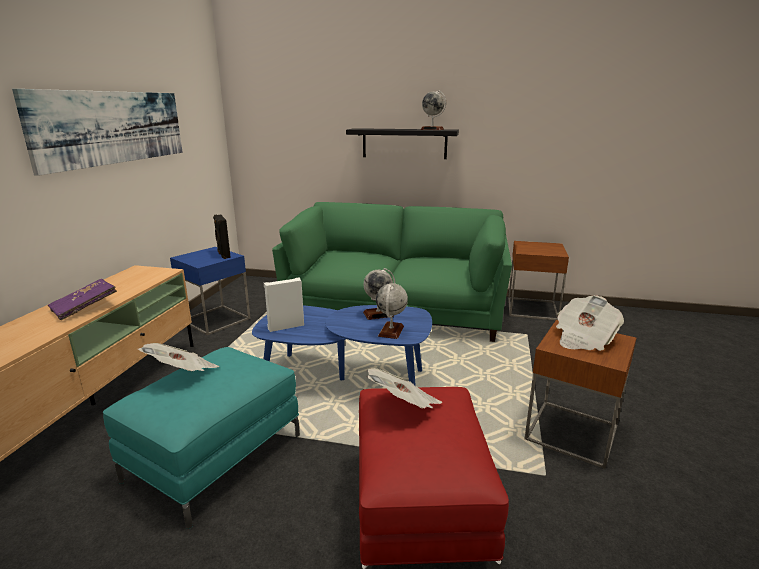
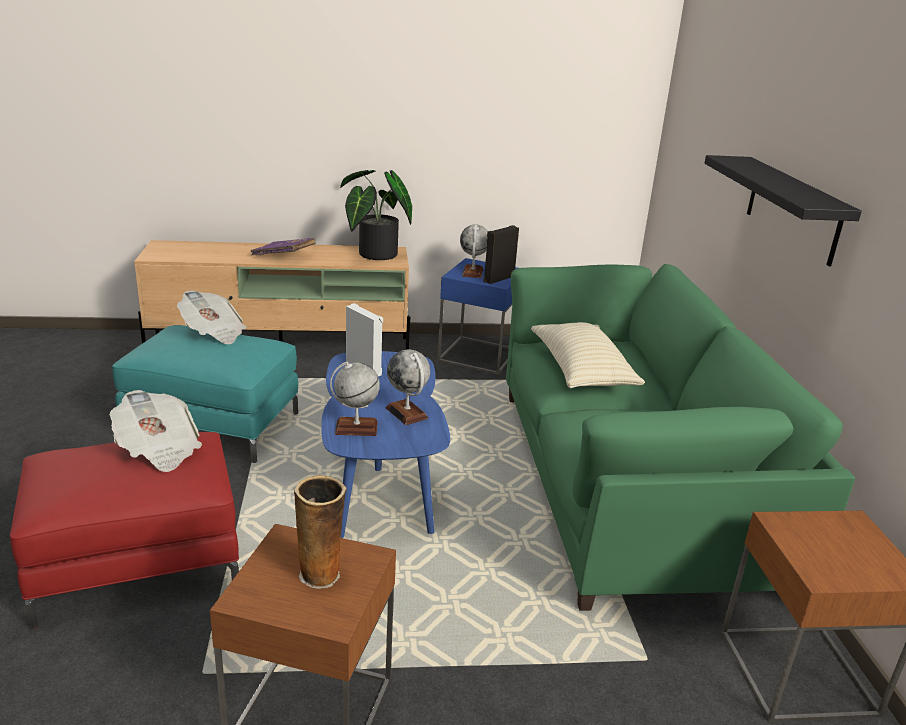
camera: 70 degrees right, 5 degrees up
picture [12,89,183,176] -> none
globe [420,90,446,130] -> globe moved to [460,224,488,278]
newspaper [556,295,624,351] -> vase [294,476,347,589]
none -> potted plant [340,170,412,260]
none -> beige pillow [531,322,645,389]

